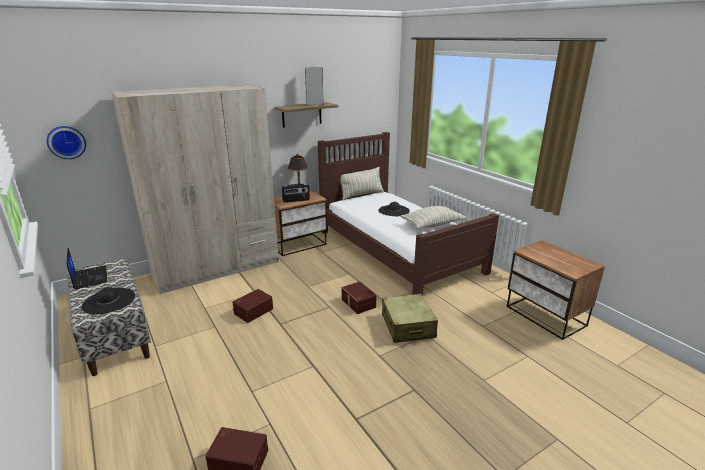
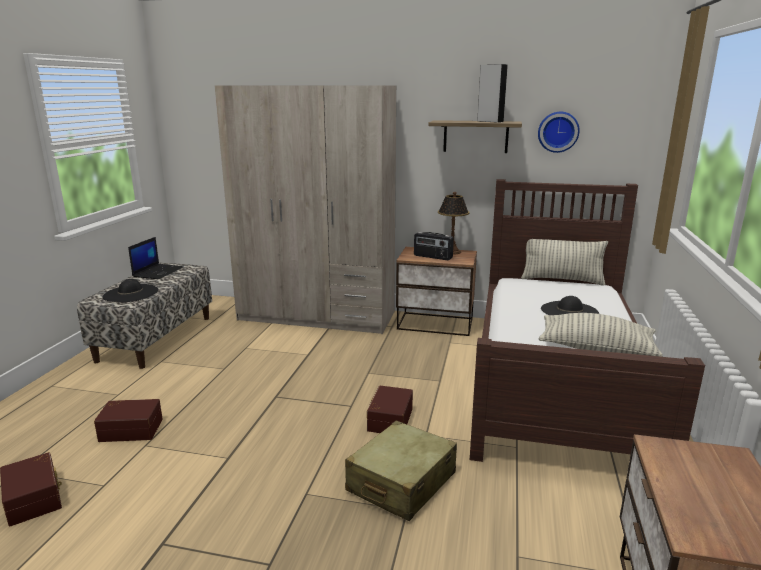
camera: 45 degrees right, 5 degrees down
wall clock [47,126,86,159] -> wall clock moved to [538,112,580,153]
brown storage box [232,289,273,323] -> brown storage box moved to [94,399,163,442]

